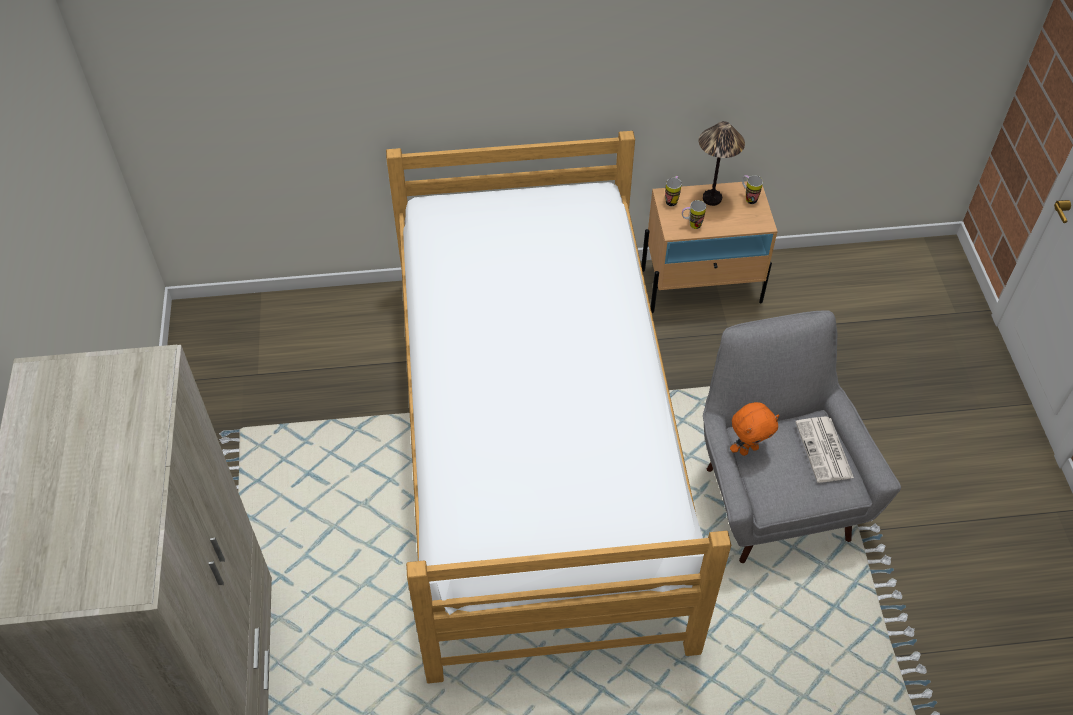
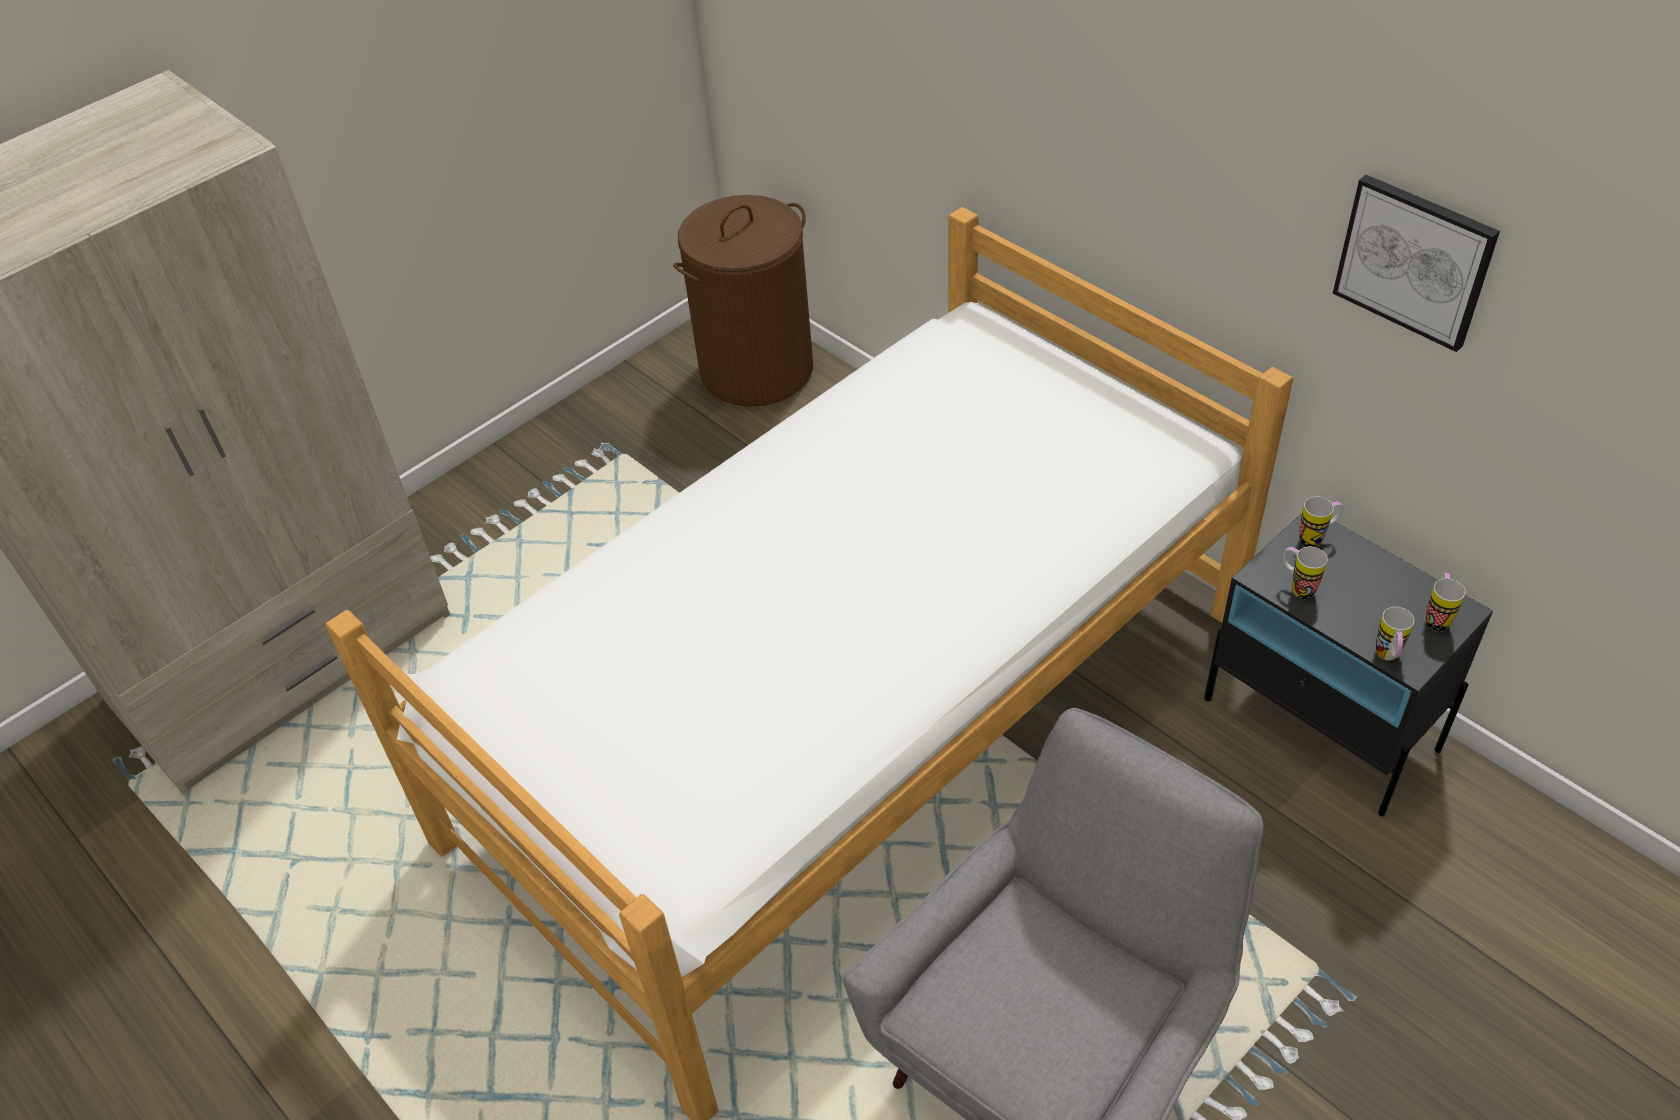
camera: 55 degrees right, 5 degrees down
beige nightstand [641,181,778,313] -> black nightstand [1204,513,1493,816]
table lamp [699,121,745,206] -> none
orange plush toy [730,402,779,456] -> none
newspaper [796,416,854,483] -> none
none -> brown laundry basket [673,195,813,407]
none -> picture [1333,175,1500,352]
none -> mug [1376,607,1414,660]

